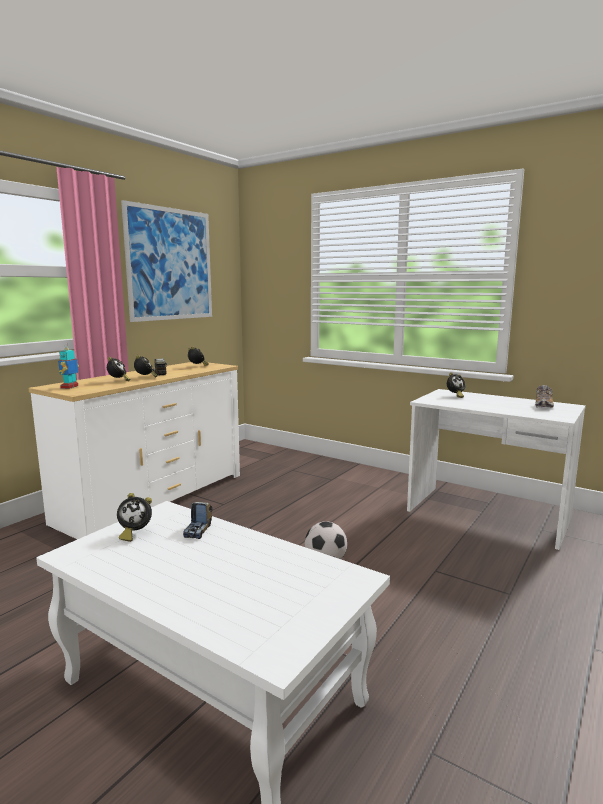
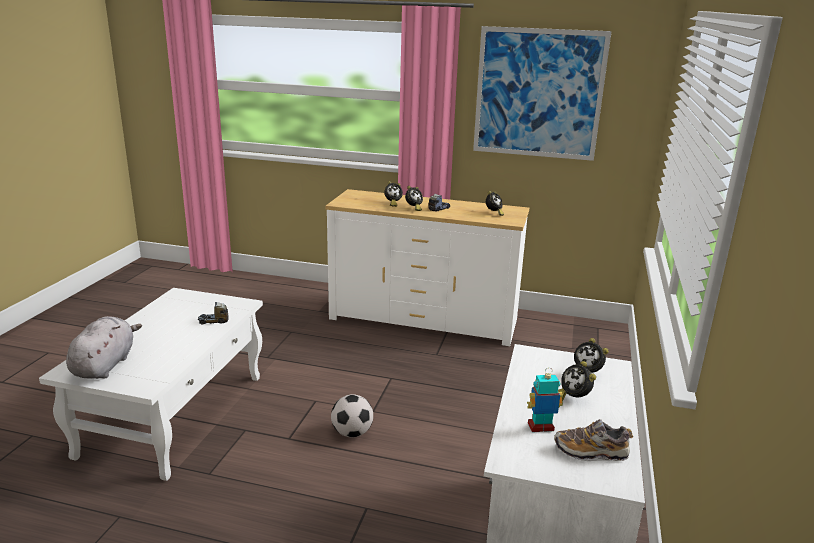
camera: 70 degrees right, 10 degrees up
toy robot [58,343,79,389] -> toy robot moved to [527,372,563,432]
alarm clock [117,493,152,542] -> alarm clock moved to [558,361,596,401]
none -> grey plush toy [66,316,142,379]

